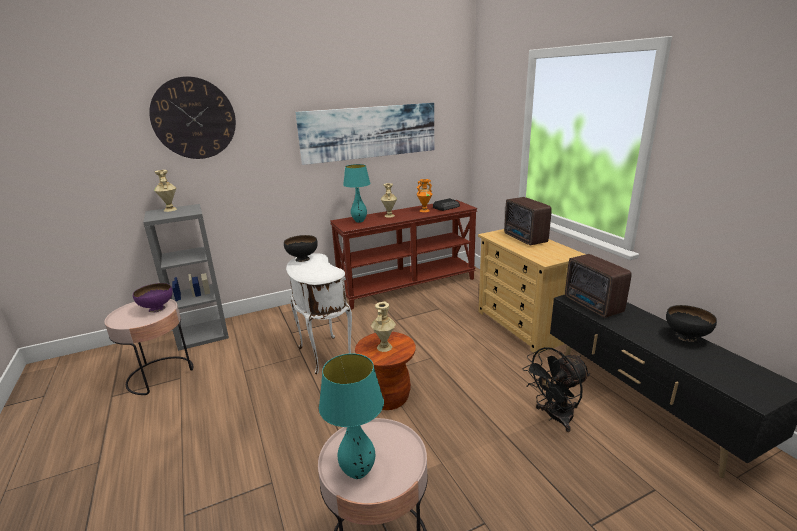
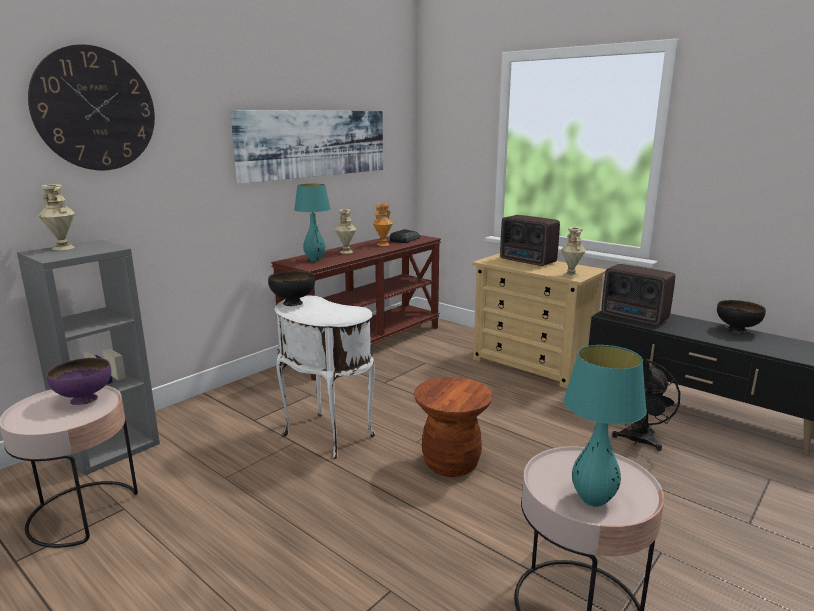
camera: 25 degrees left, 5 degrees down
beige vase [371,301,396,352] -> beige vase moved to [561,227,586,278]

